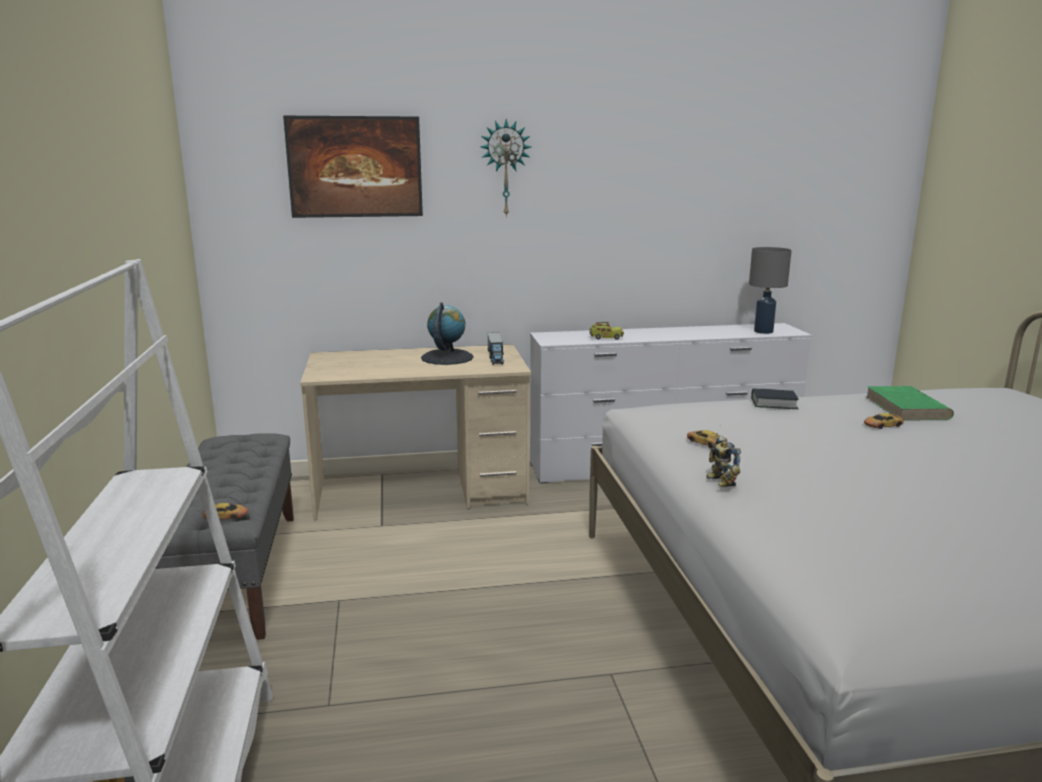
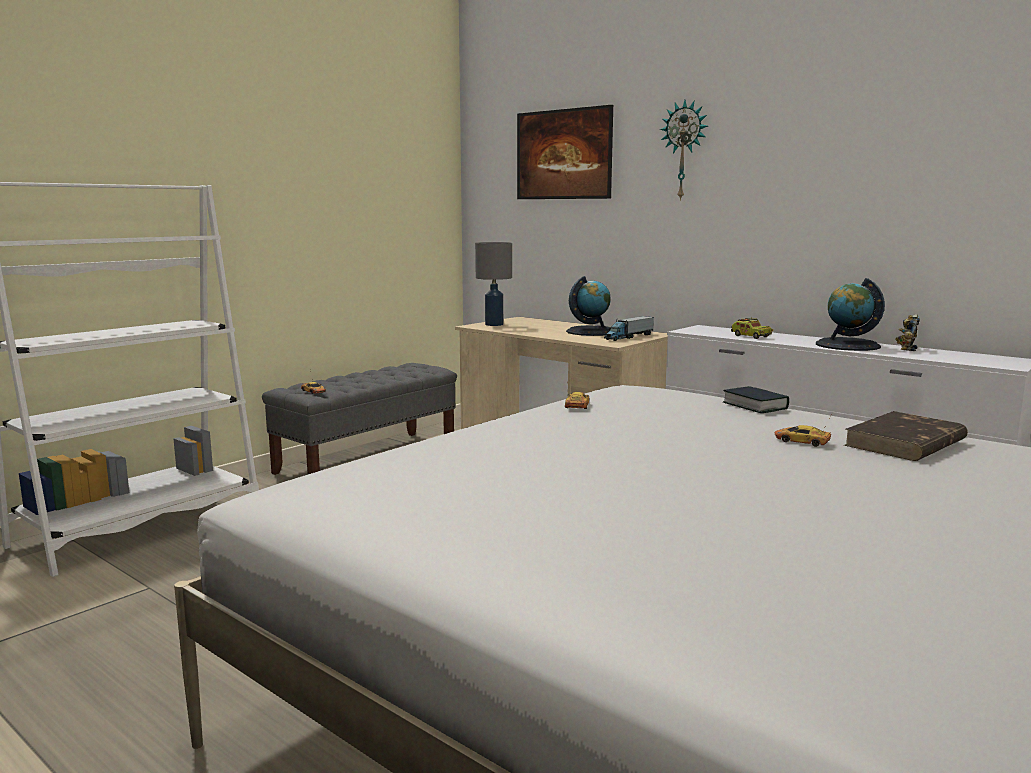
camera: 50 degrees right, 5 degrees down
toy robot [706,436,741,487] -> toy robot moved to [895,314,920,351]
grey table lamp [749,247,792,334] -> grey table lamp moved to [475,242,512,326]
green book [866,386,954,421] -> brown book [844,411,968,461]
none -> globe [816,278,885,351]

